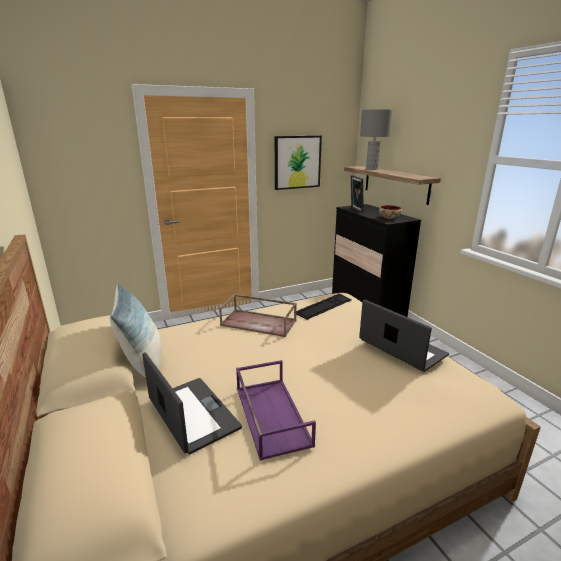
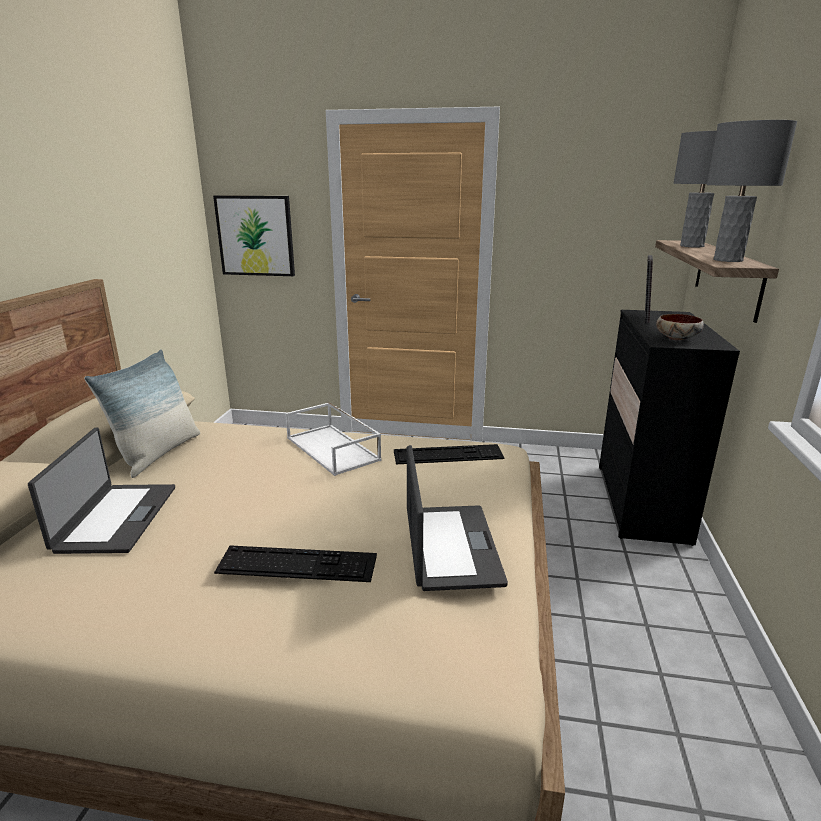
camera: 35 degrees right, 0 degrees up
brown tray [219,294,297,337] -> white tray [285,402,382,476]
purple tray [236,360,316,461] -> none
picture [275,136,322,190] -> picture moved to [213,195,295,276]
none -> keyboard [214,545,377,582]
none -> grey table lamp [707,120,797,262]

